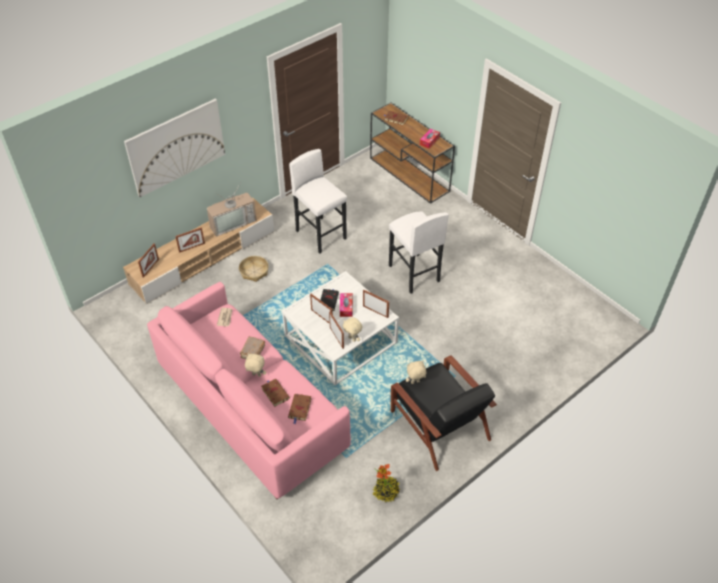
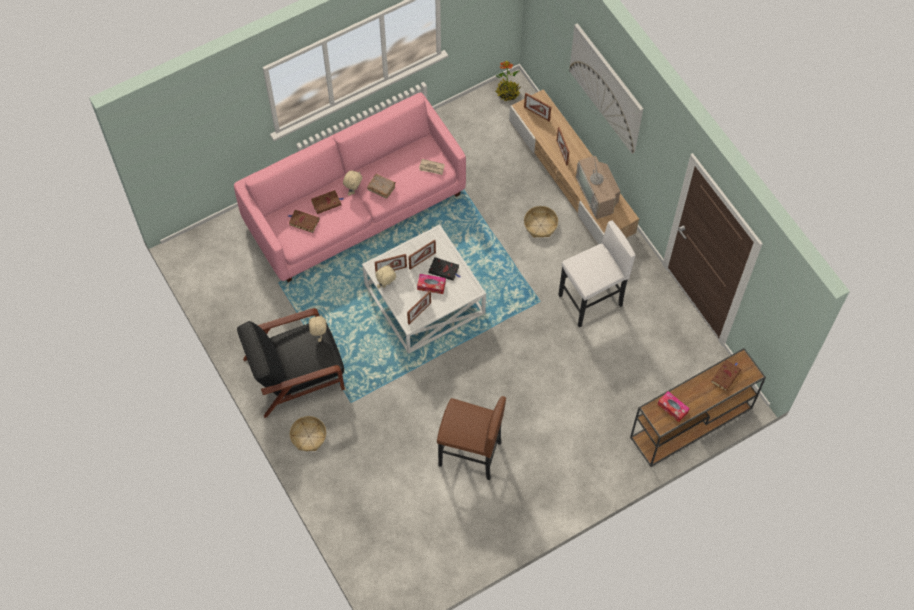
camera: 100 degrees right, 15 degrees up
potted plant [373,464,400,502] -> potted plant moved to [495,61,522,102]
white stool [389,211,449,294] -> none
none -> basket [290,416,326,451]
none -> brown stool [437,396,506,480]

